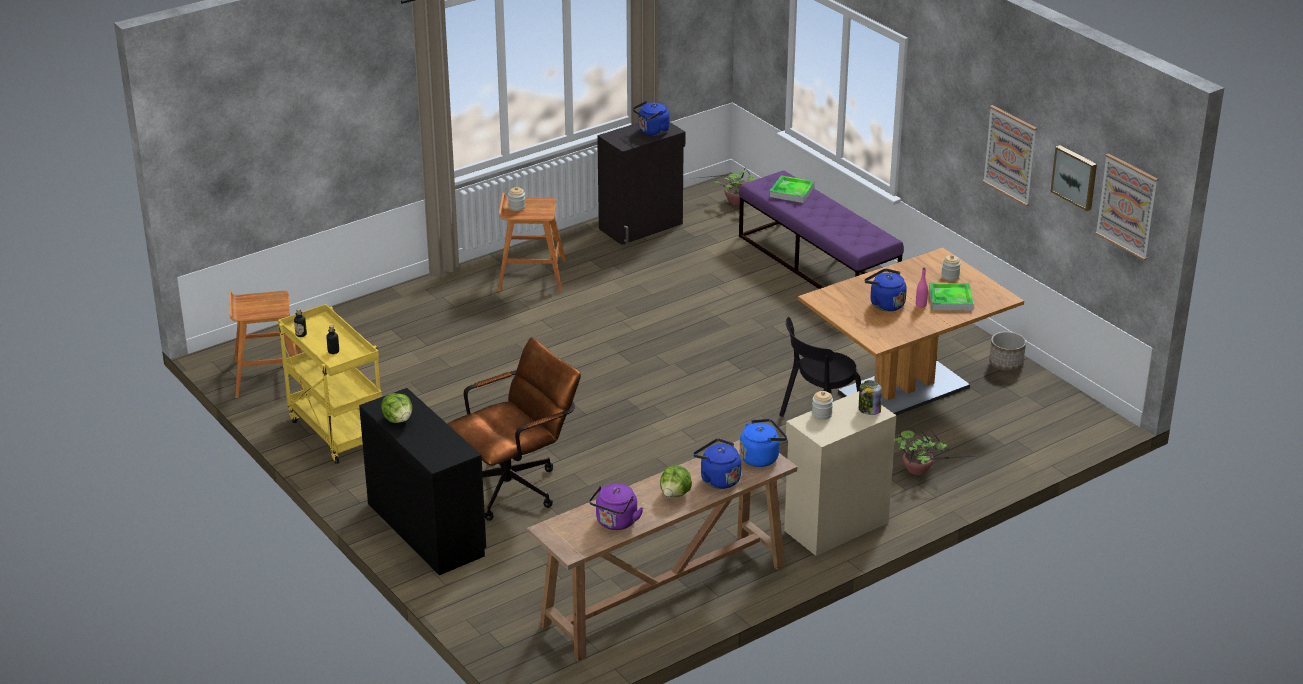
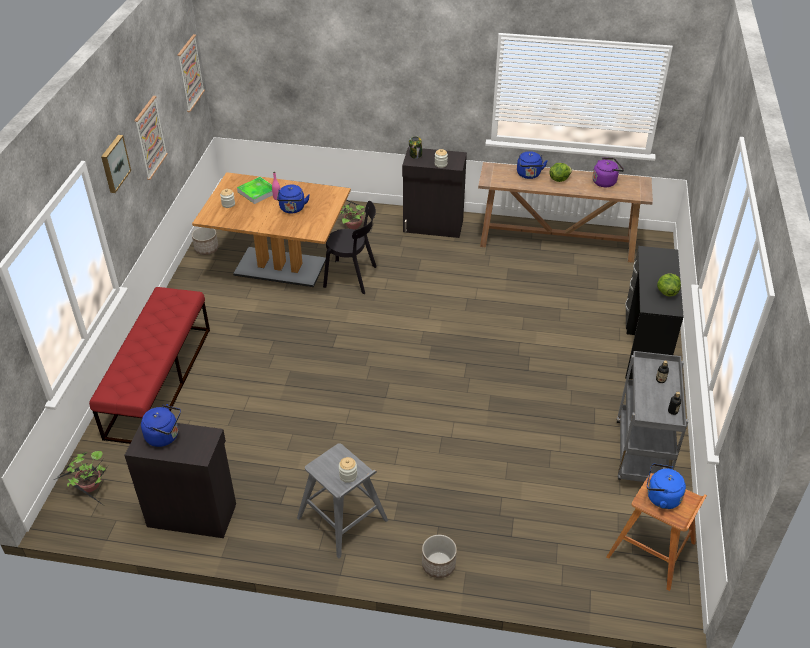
camera: 135 degrees left, 10 degrees up
yellow cart [278,304,382,464] -> grey cart [616,351,688,482]
brown office chair [447,338,581,521] -> none
brown stool [498,192,566,292] -> grey stool [297,443,388,559]
purple bench [739,171,904,289] -> red bench [89,287,210,444]
blue kettle [740,419,787,467] -> blue kettle moved to [647,464,686,509]
tray [770,175,815,203] -> none
beige cabinet [784,391,896,556] -> black cabinet [402,147,467,238]
picture [1050,145,1097,211] -> picture moved to [101,135,131,193]
none -> planter [422,535,457,578]

